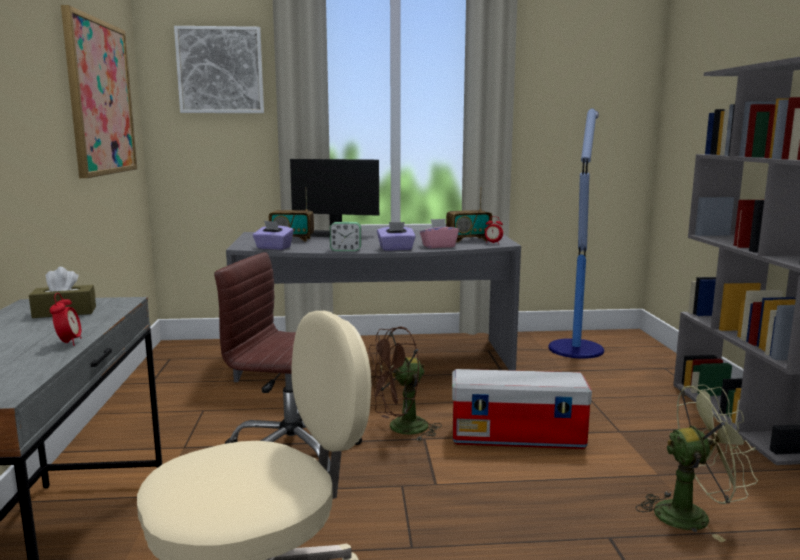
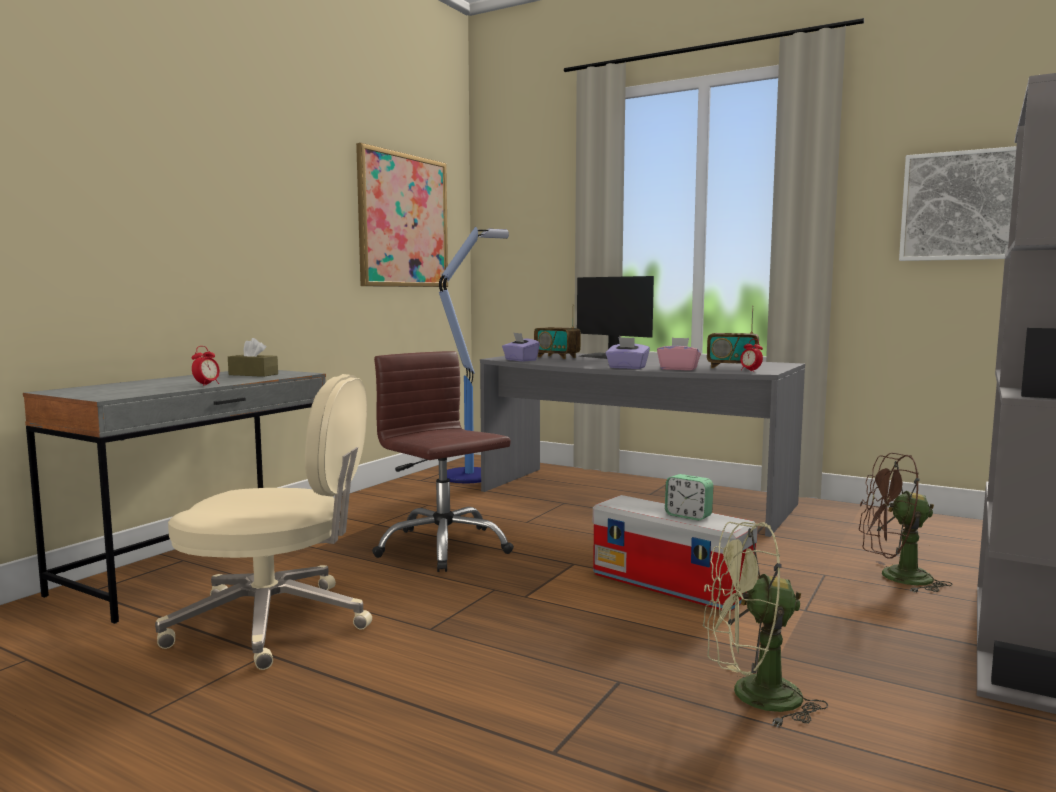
camera: 35 degrees right, 5 degrees down
picture [174,26,264,113] -> picture moved to [899,146,1017,261]
alarm clock [330,222,361,251] -> alarm clock moved to [665,474,714,521]
brown fan [369,327,442,442] -> brown fan moved to [858,453,953,592]
floor lamp [548,108,604,359] -> floor lamp moved to [439,227,509,483]
green fan [636,384,758,542] -> green fan turned 150 degrees clockwise [702,522,828,727]

